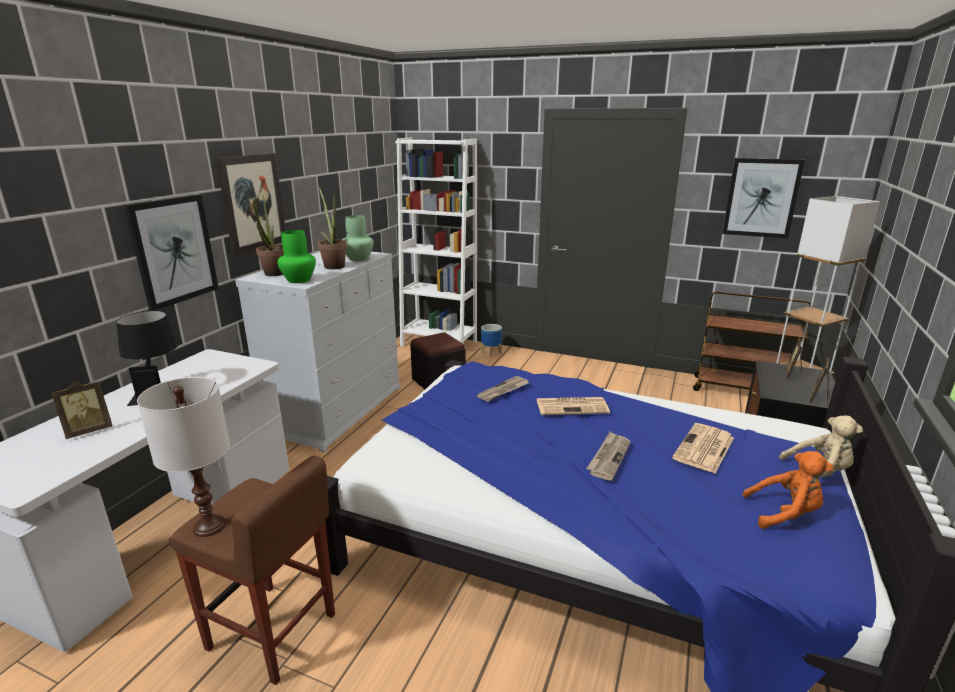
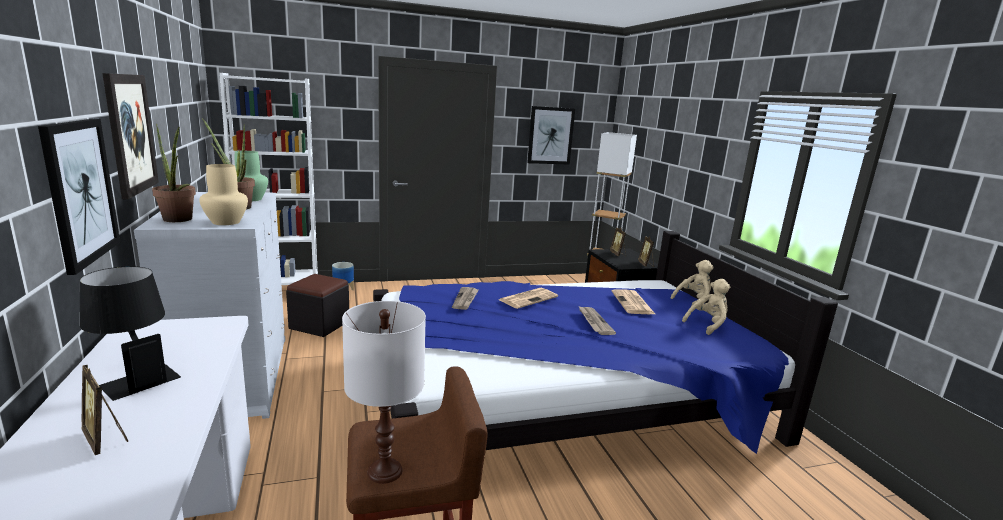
camera: 40 degrees left, 5 degrees down
picture frame [51,381,112,439] -> picture frame turned 120 degrees clockwise [82,365,128,455]
green vase [277,230,316,283] -> beige vase [199,164,248,225]
brown cart [693,292,811,391] -> none
orange plush toy [743,451,833,529] -> beige plush toy [682,279,730,335]

